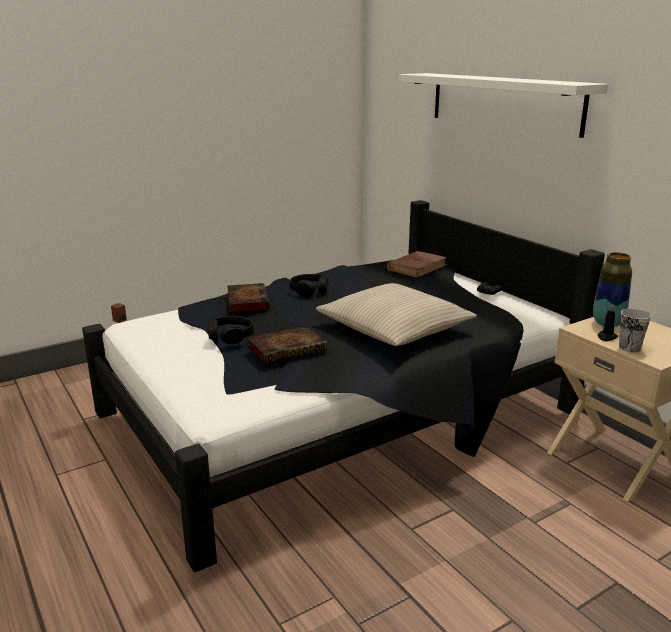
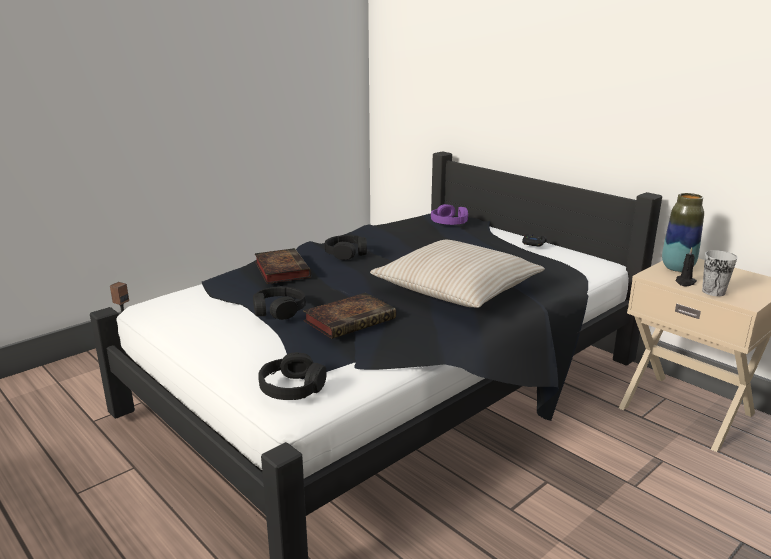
camera: 10 degrees left, 0 degrees up
brown book [387,251,448,278] -> purple headphones [431,204,468,225]
white shelf [399,73,608,138] -> none
none -> black headphones [258,352,327,400]

